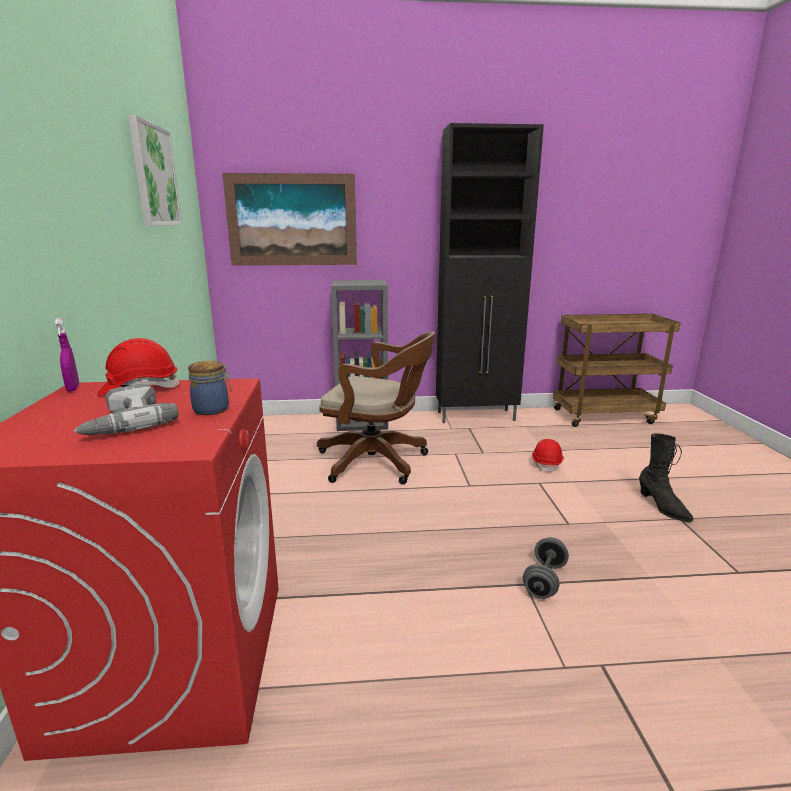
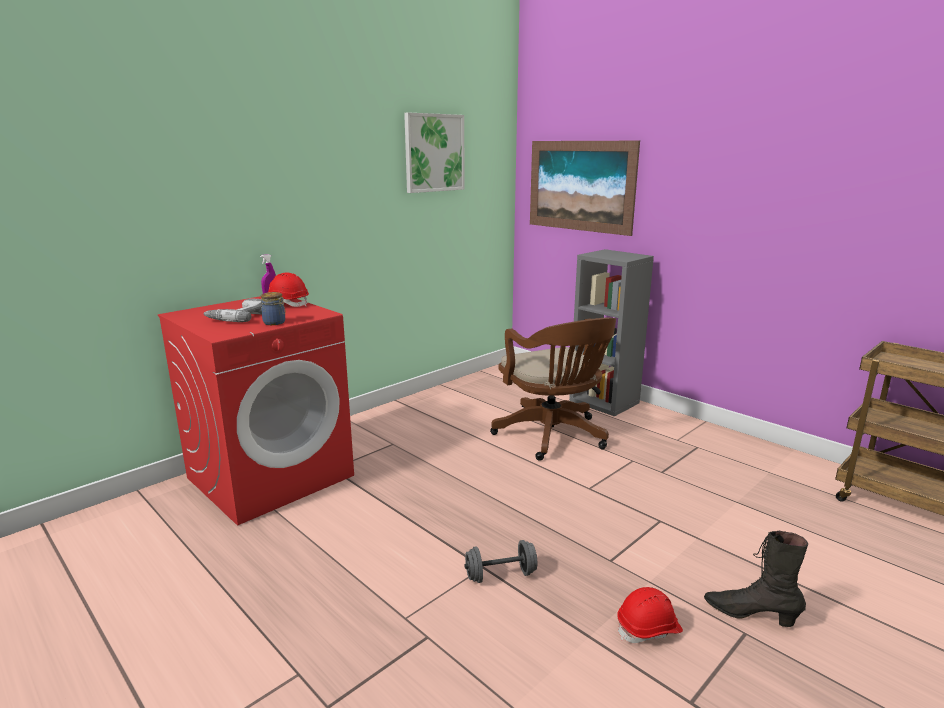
camera: 50 degrees right, 0 degrees up
black cabinet [436,123,544,423] -> none
red hard hat [532,439,564,473] -> red hard hat moved to [617,587,683,643]
black boot [639,433,693,522] -> black boot turned 90 degrees clockwise [704,531,808,627]

